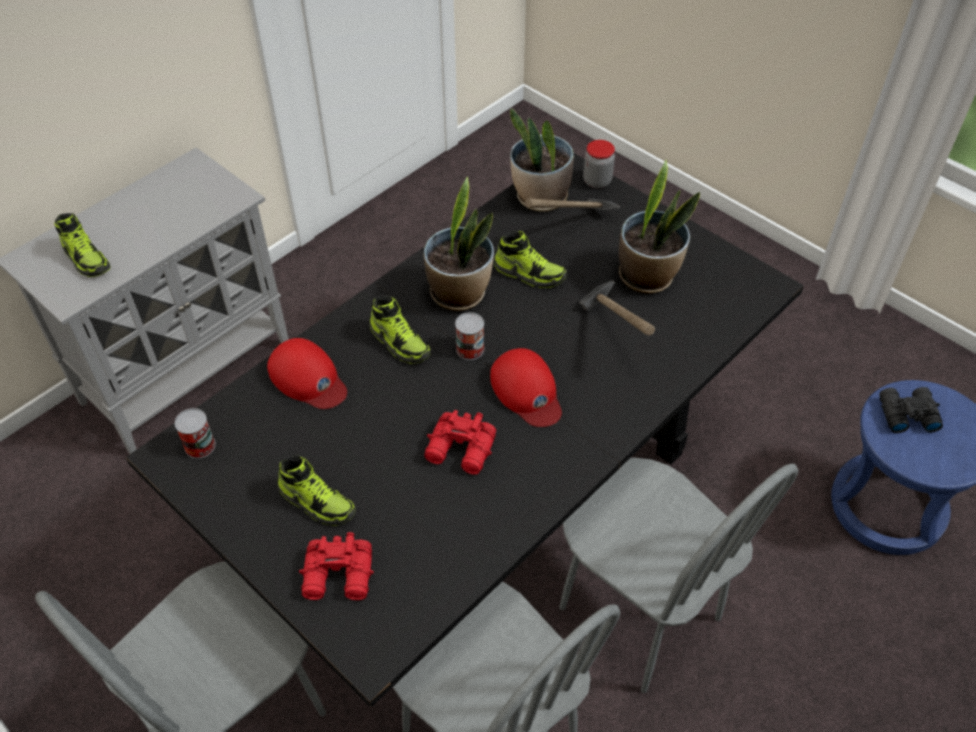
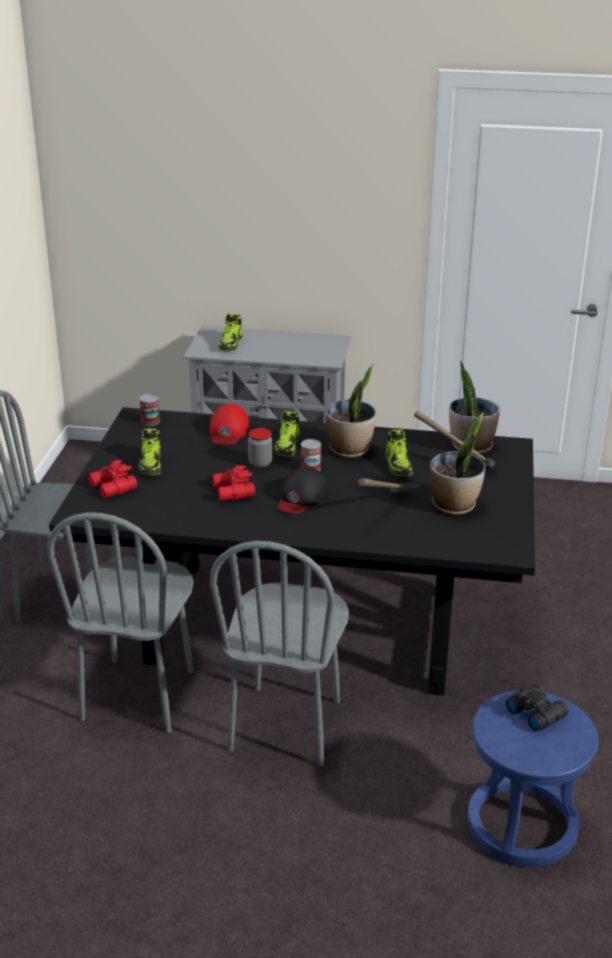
camera: 55 degrees right, 20 degrees down
red cap [490,348,562,427] -> black cap [277,467,328,513]
jar [583,140,615,189] -> jar moved to [248,428,273,468]

